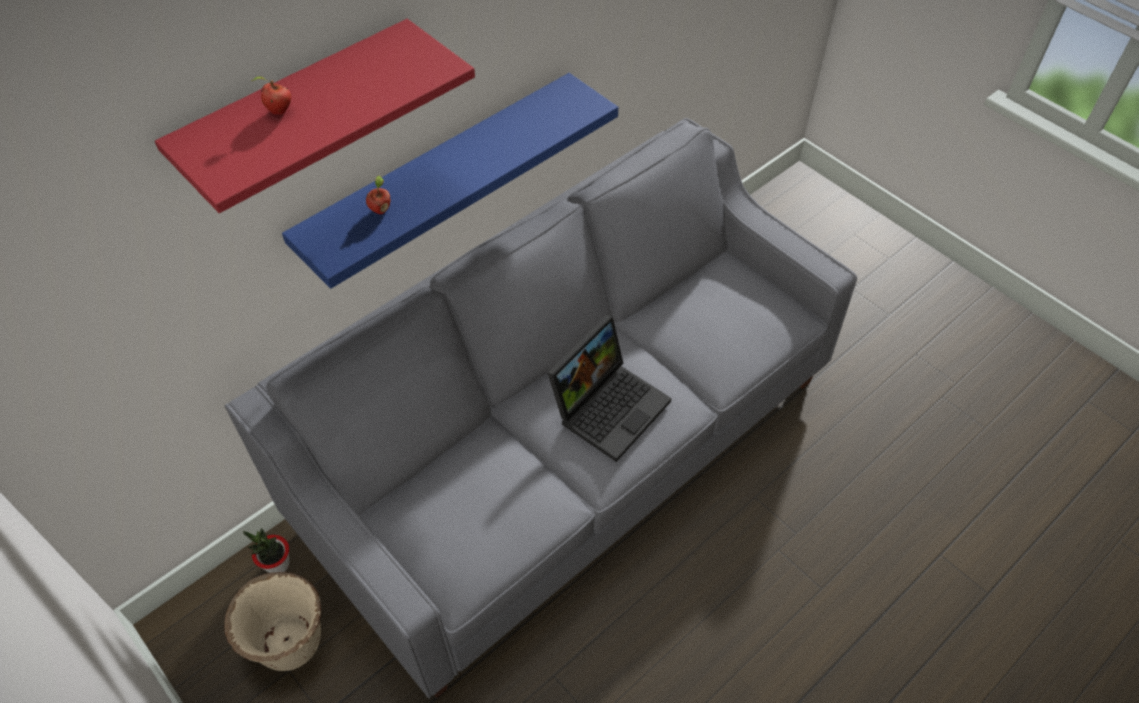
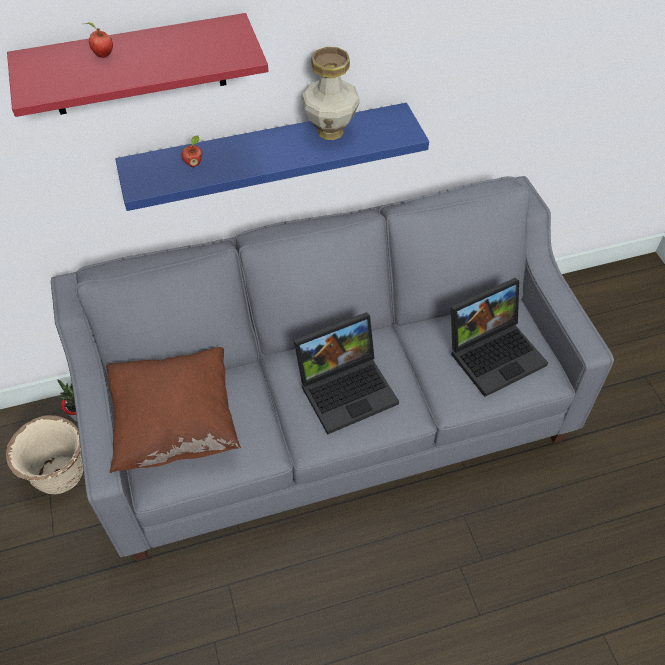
camera: 25 degrees right, 0 degrees up
none -> brown pillow [106,347,241,473]
none -> vase [302,47,360,140]
none -> laptop [451,278,548,397]

